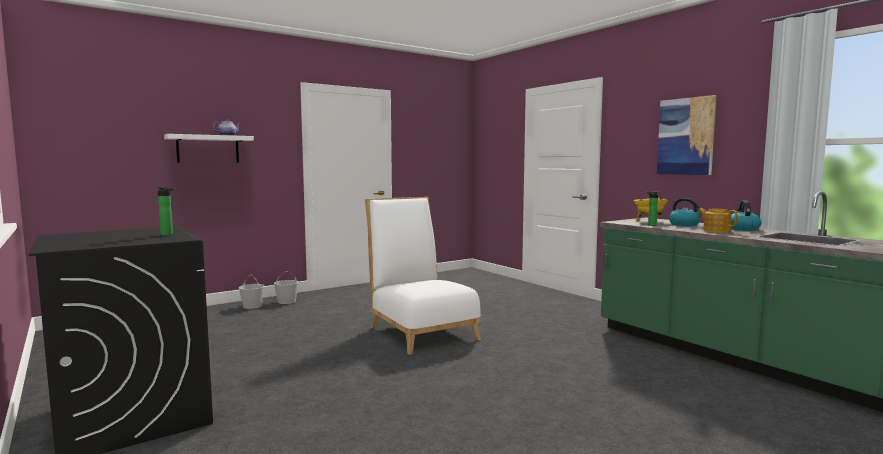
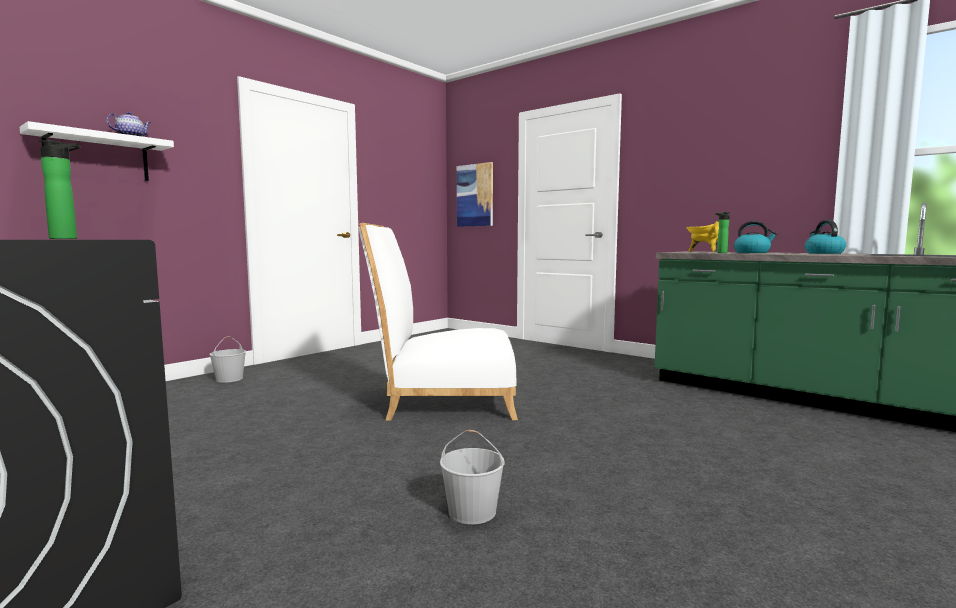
camera: 15 degrees left, 0 degrees up
white bucket [239,275,265,309] -> white bucket moved to [440,430,505,524]
white chair [365,197,481,355] -> white chair turned 45 degrees counterclockwise [358,223,518,420]
picture [657,95,716,175] -> picture moved to [457,162,493,227]
teapot [698,208,738,233] -> none

